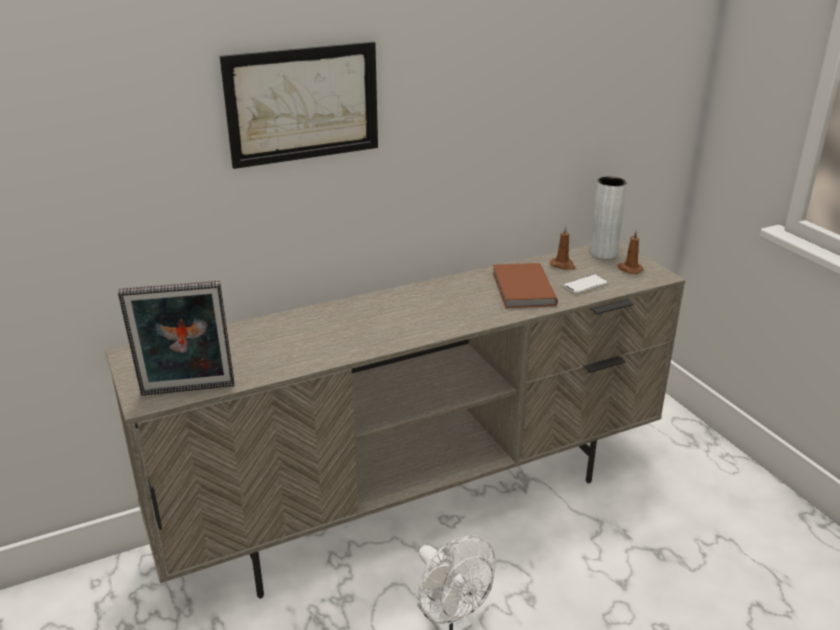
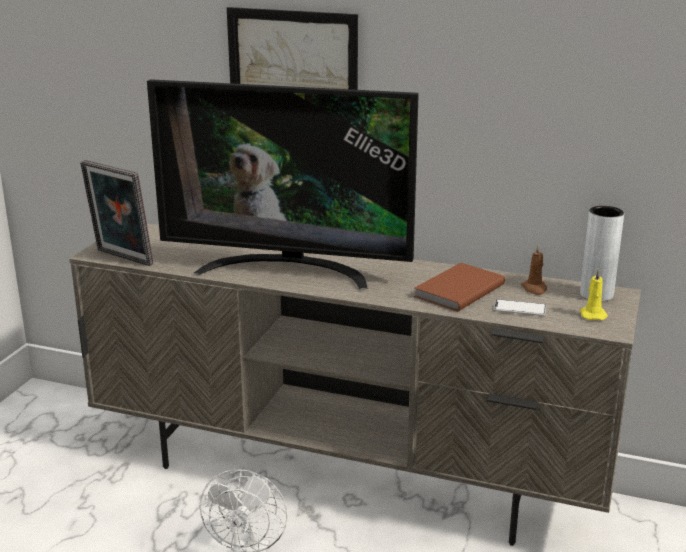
camera: 45 degrees right, 5 degrees down
brown candle [618,230,643,274] -> yellow candle [580,268,608,320]
none -> television [147,79,419,290]

